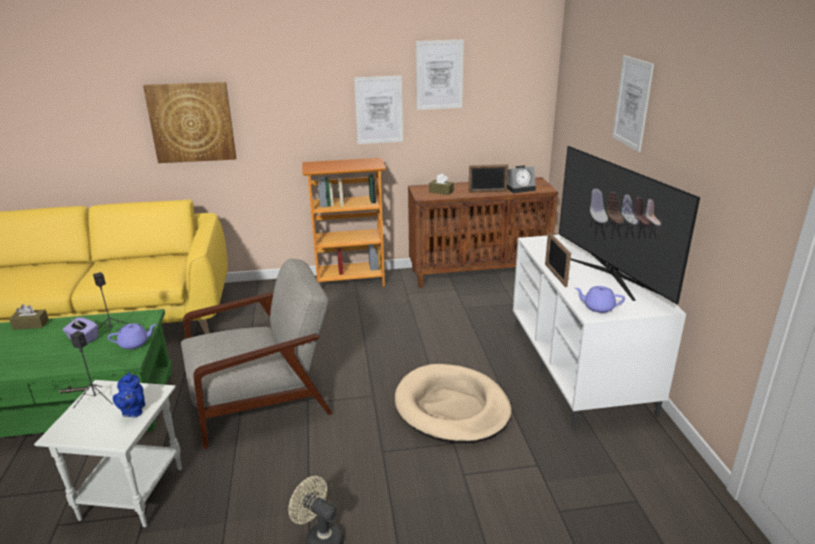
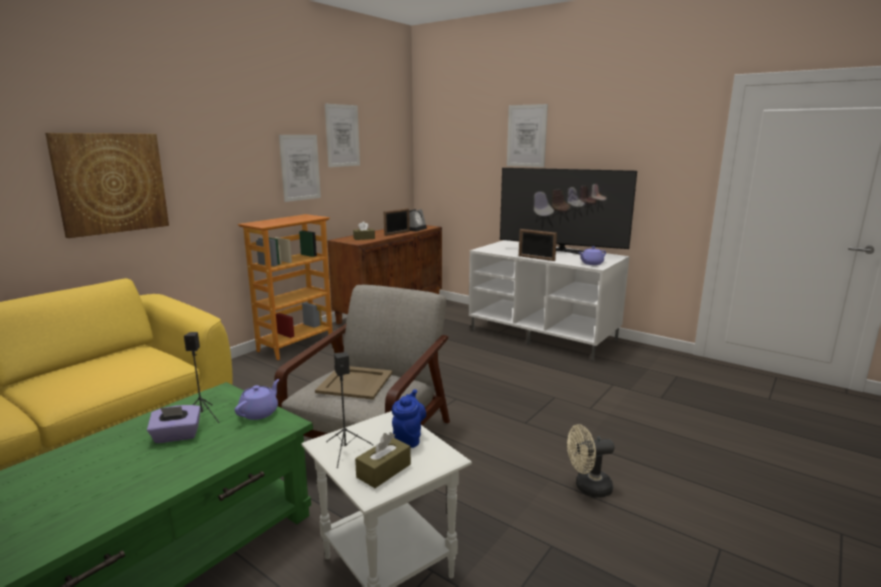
camera: 45 degrees left, 10 degrees down
brown tissue box [9,304,49,330] -> brown tissue box moved to [355,432,411,488]
blue teapot [113,372,145,417] -> blue teapot turned 120 degrees counterclockwise [392,389,426,448]
beige dog bed [395,364,511,443] -> none
none -> beige tray [315,366,393,400]

